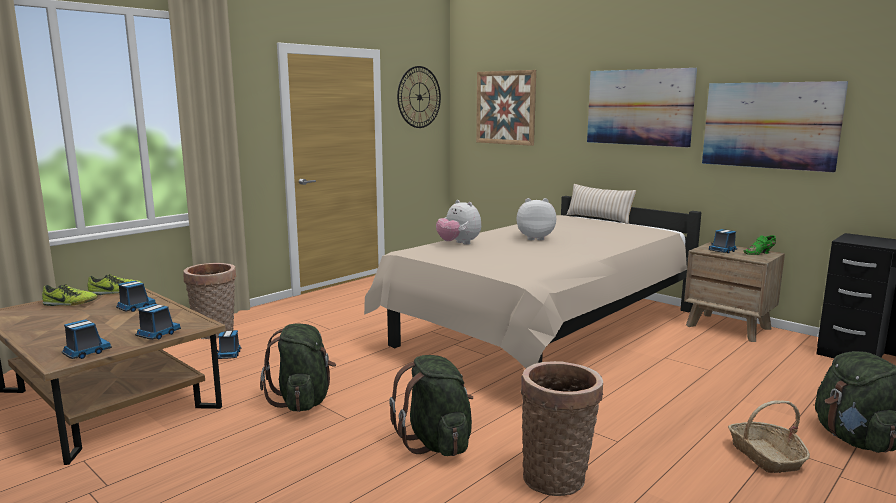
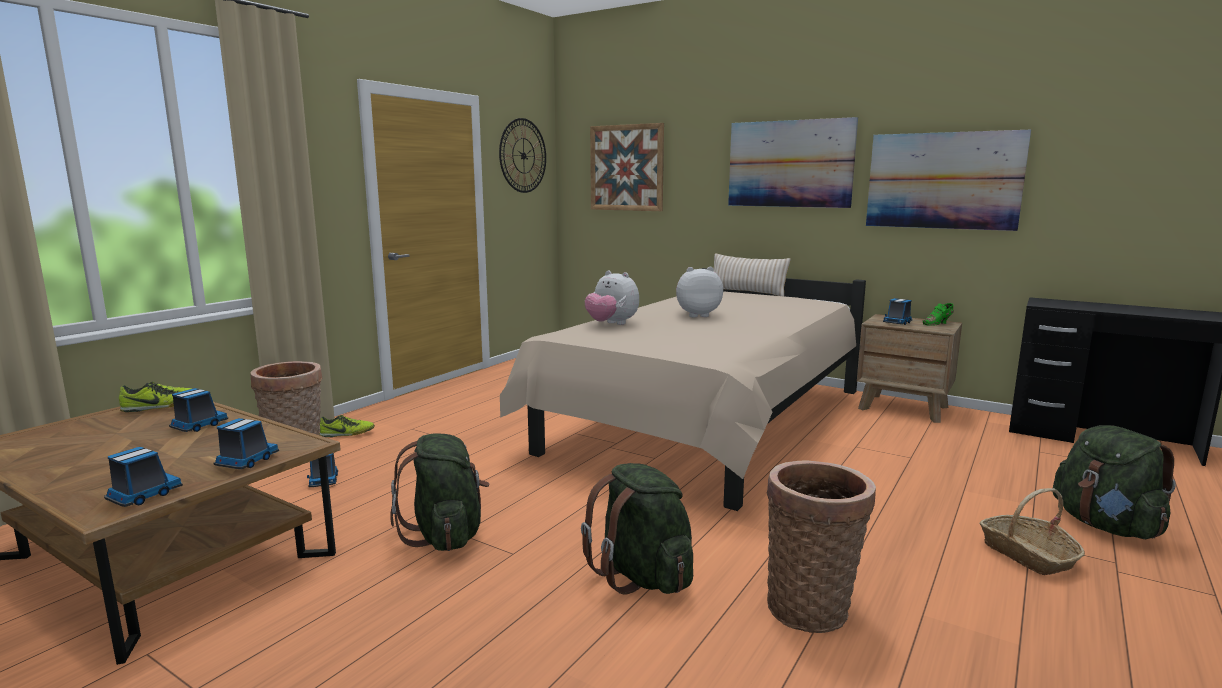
camera: 10 degrees left, 0 degrees up
shoe [42,284,98,306] -> shoe moved to [320,415,375,437]

